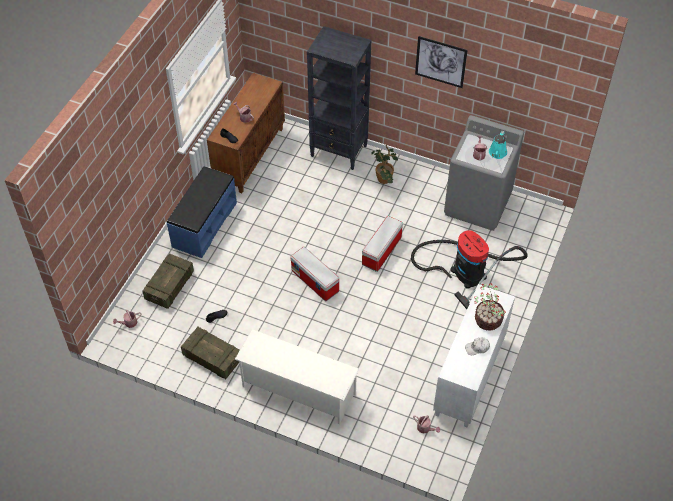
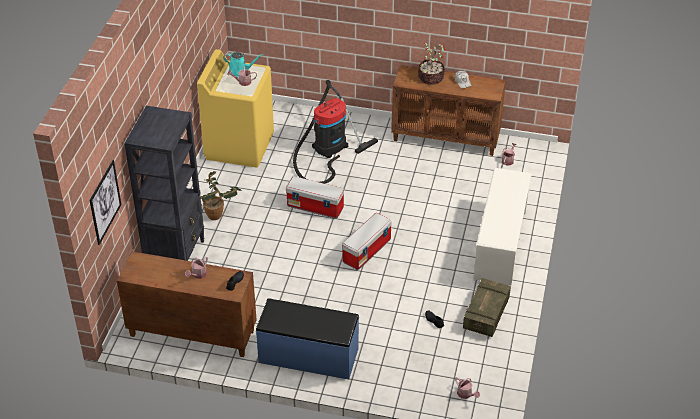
camera: 100 degrees left, 10 degrees down
crate [143,253,194,309] -> none
picture [415,36,468,88] -> picture moved to [90,160,121,245]
white cabinet [433,284,515,427] -> brown cabinet [391,65,506,156]
grey washing machine [444,115,524,231] -> yellow washing machine [197,49,274,168]

